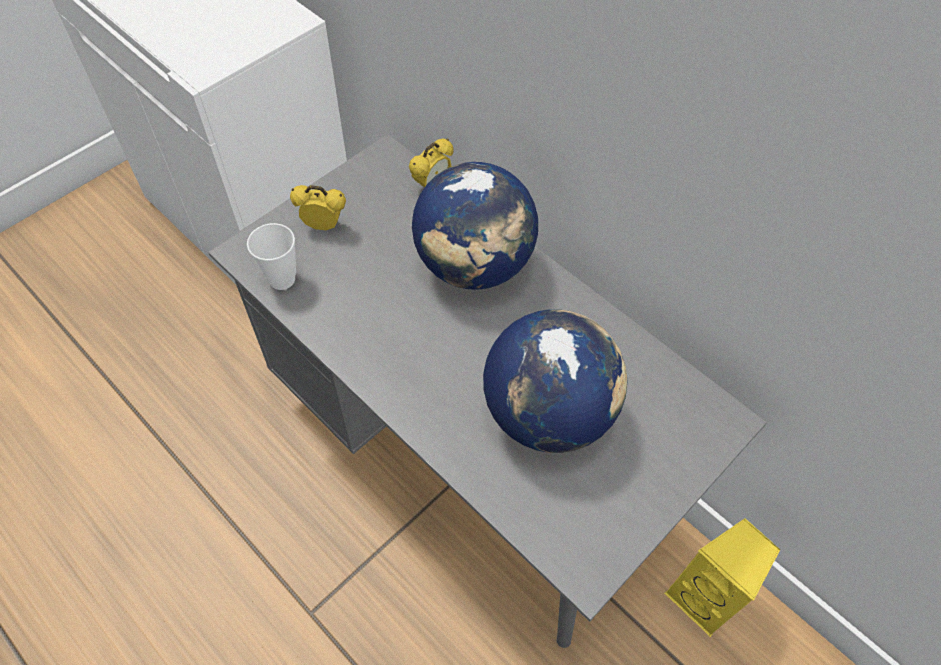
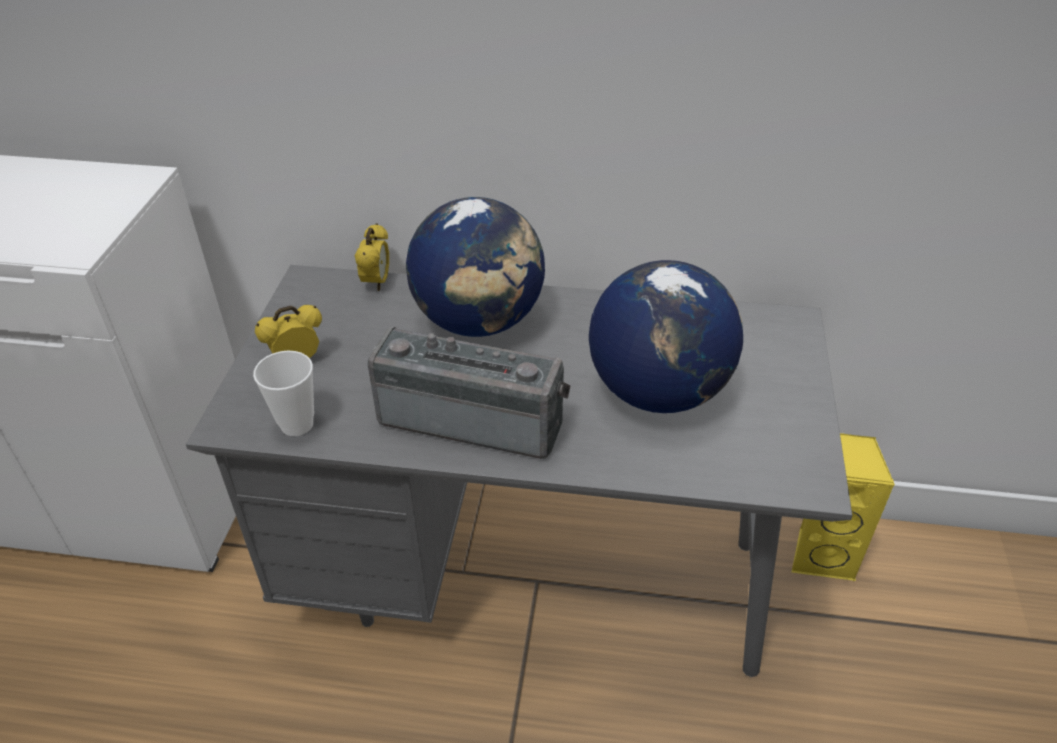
camera: 35 degrees left, 15 degrees down
none -> radio [368,327,571,459]

